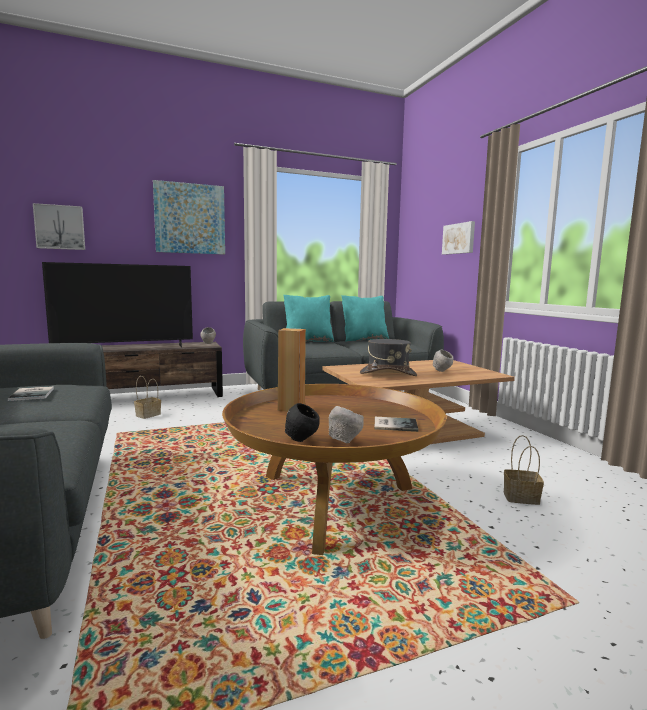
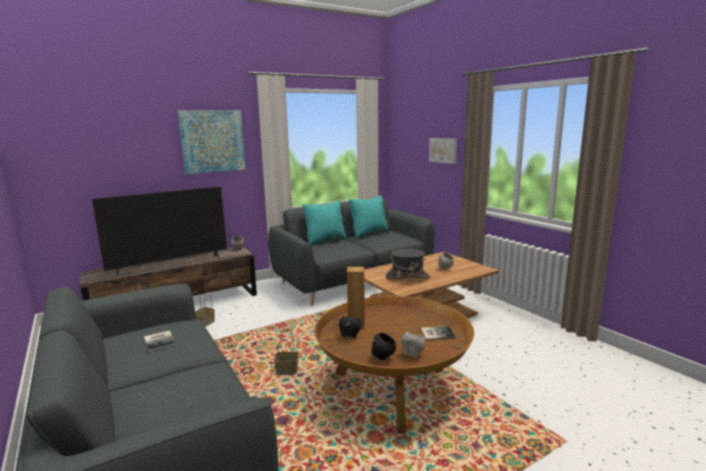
camera: 10 degrees left, 5 degrees up
picture [33,203,85,250] -> none
basket [504,435,544,505] -> basket moved to [274,328,298,375]
none -> black bowl [339,317,361,338]

